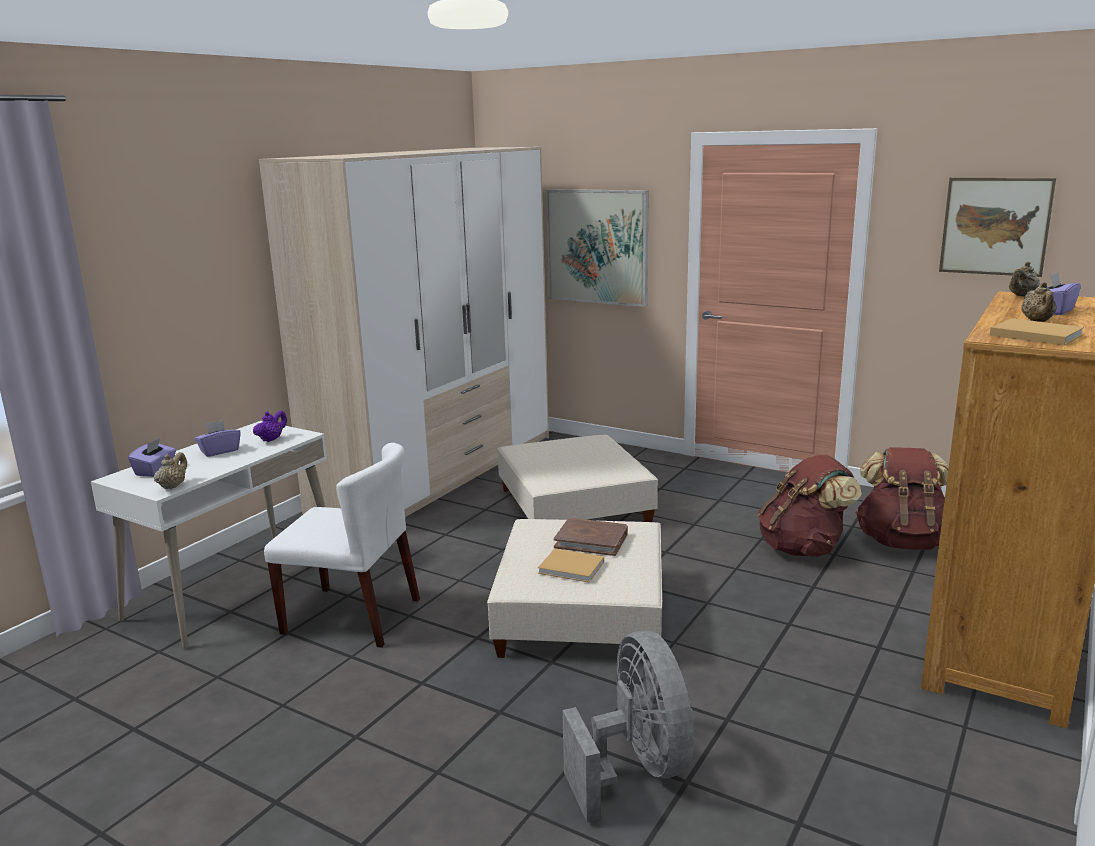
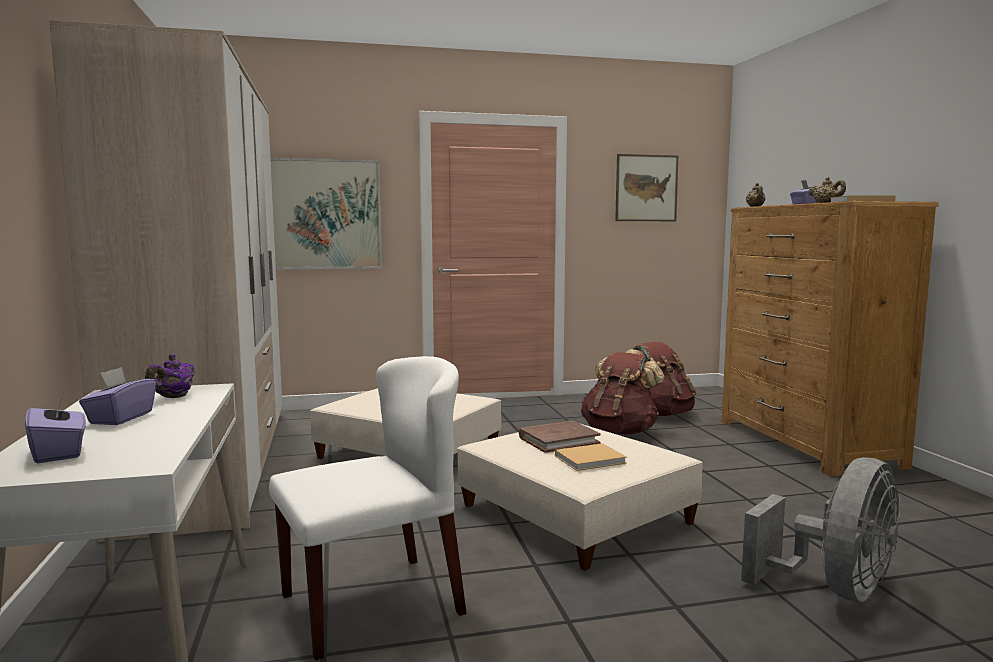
camera: 45 degrees left, 10 degrees down
beige teapot [154,452,187,489] -> none
purple teapot [253,411,287,442] -> purple teapot turned 150 degrees counterclockwise [145,354,195,398]
grey fan [562,631,694,822] -> grey fan turned 105 degrees clockwise [741,457,900,602]

